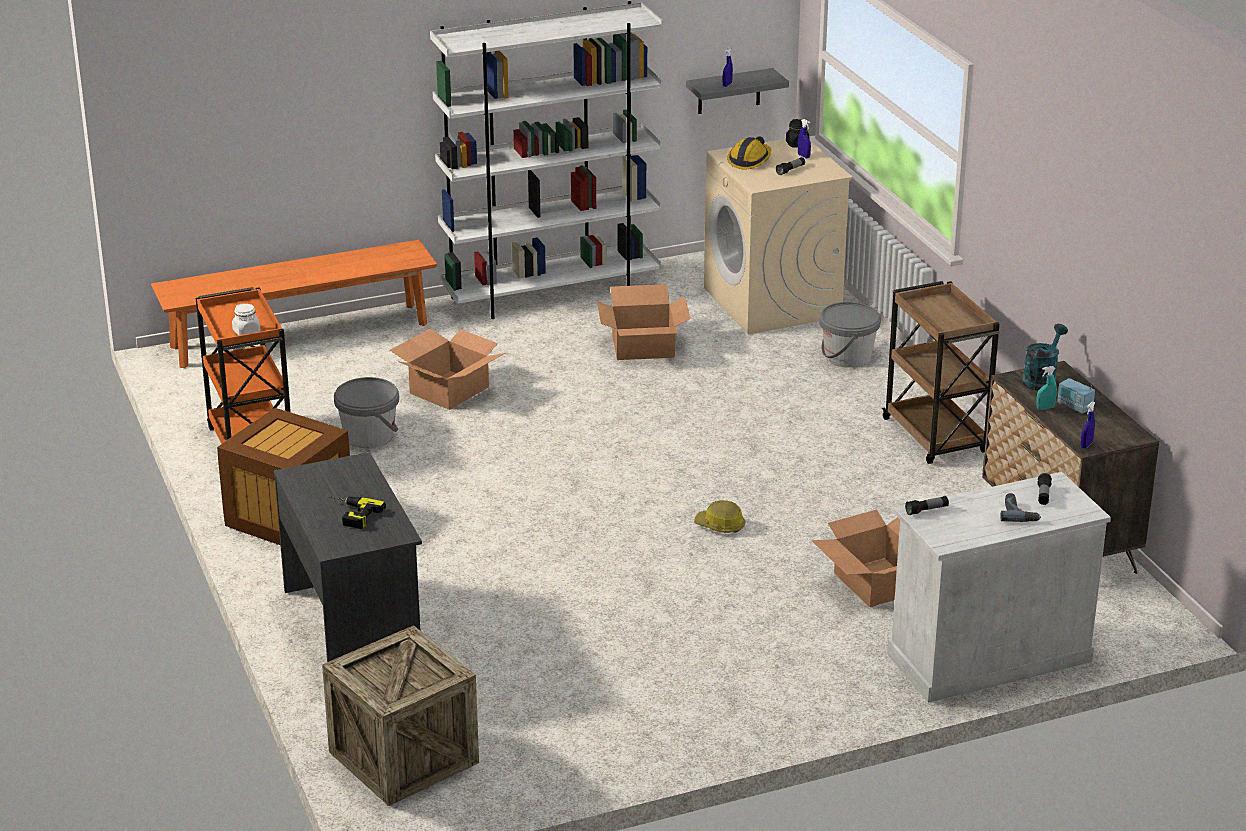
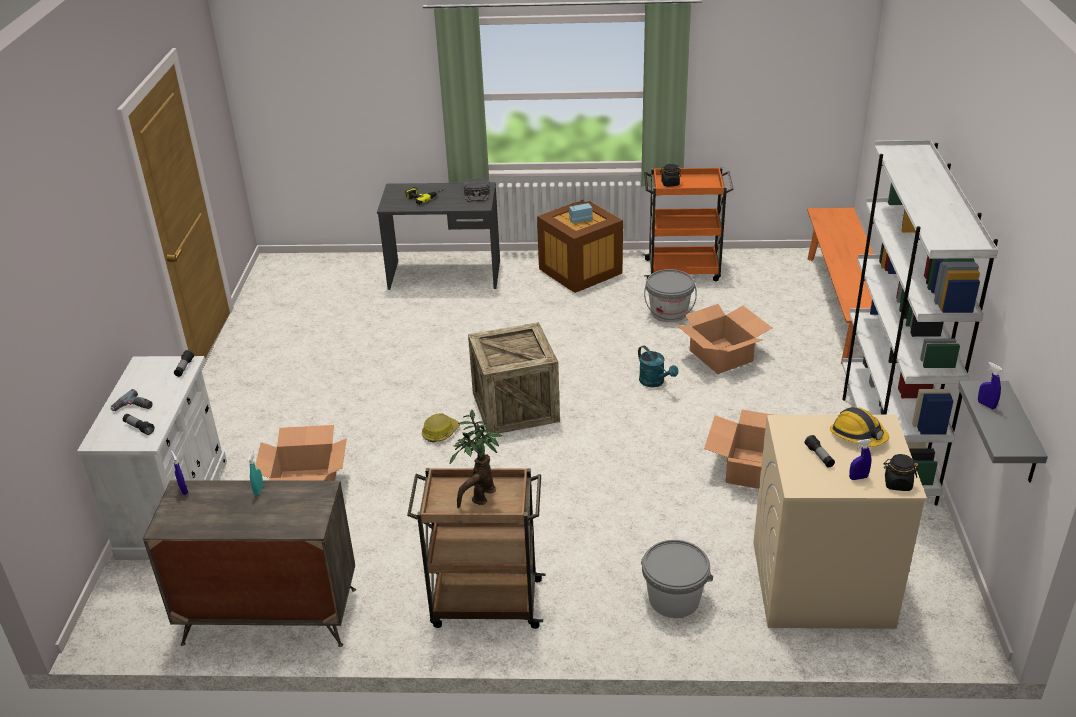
camera: 115 degrees right, 5 degrees up
white jar [232,303,260,335] -> black jar [660,164,681,187]
crate [322,625,479,806] -> crate moved to [468,322,560,434]
turquoise watering can [1022,324,1068,391] -> turquoise watering can moved to [638,345,678,387]
radio [1057,377,1095,414] -> radio moved to [569,201,593,224]
none -> potted plant [450,410,502,508]
none -> black cap [464,178,490,202]

